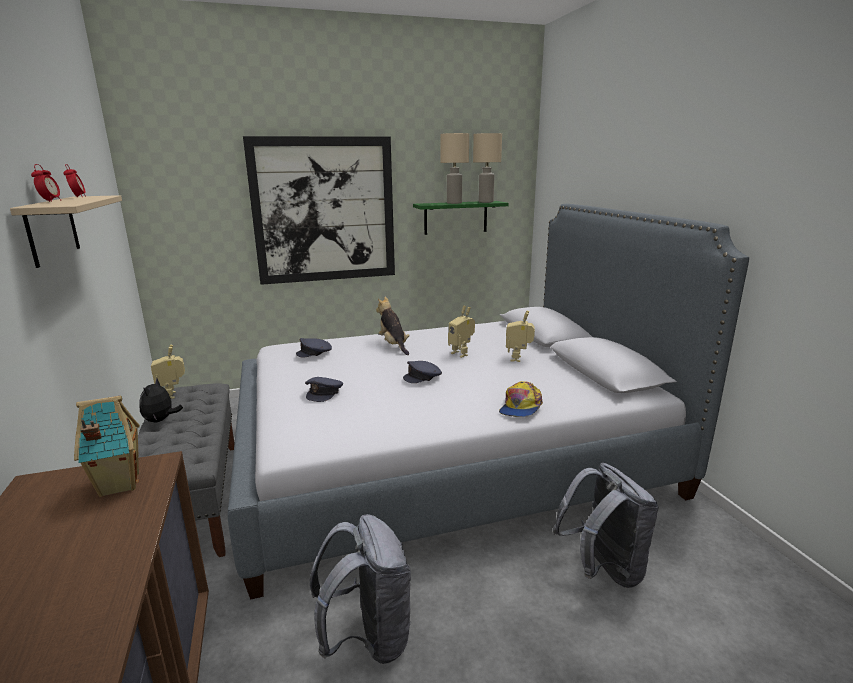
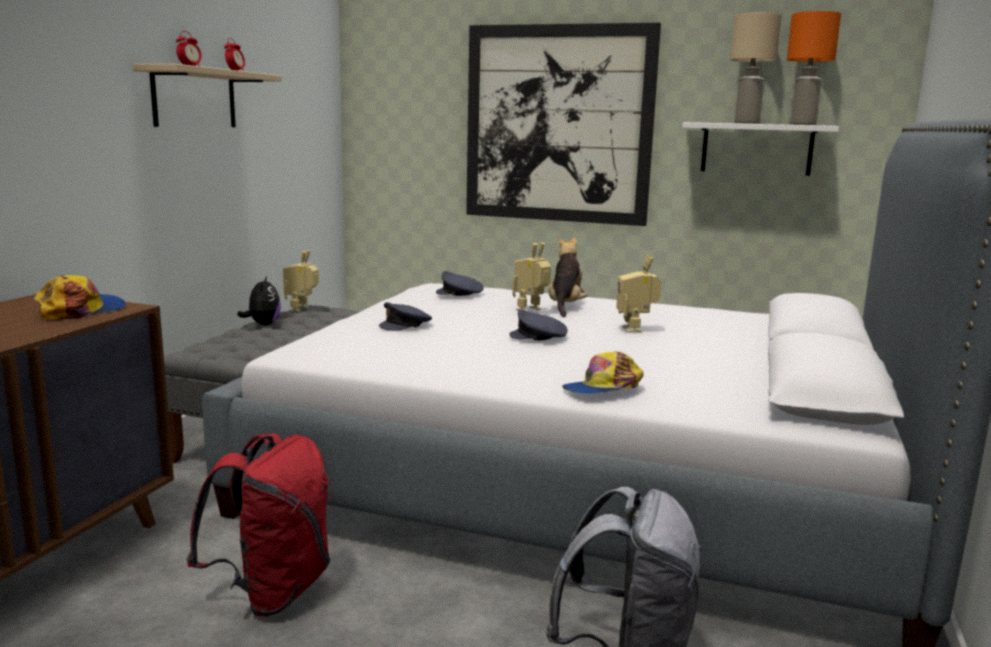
camera: 35 degrees right, 5 degrees down
toy house [74,396,140,497] -> cap [34,275,126,319]
plush toy [139,378,183,423] -> plush toy turned 135 degrees clockwise [237,276,281,325]
grey backpack [309,514,412,664] -> red backpack [186,433,330,617]
green shelf [413,201,509,235] -> white shelf [682,122,839,176]
beige table lamp [473,133,502,203] -> orange table lamp [787,11,841,125]
toy robot [506,311,535,362] -> toy robot moved to [512,242,551,311]

